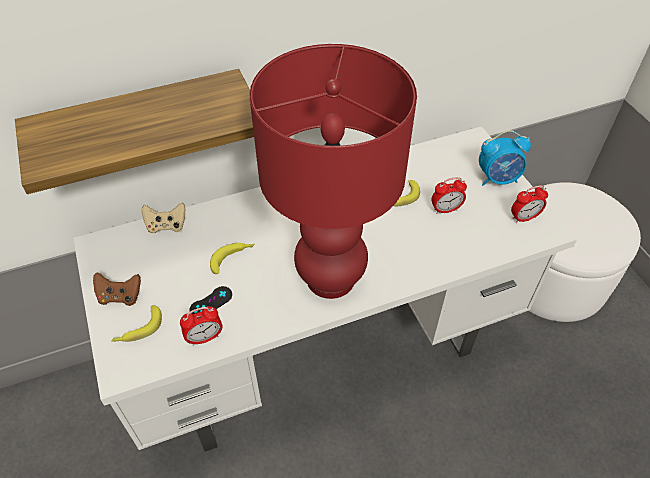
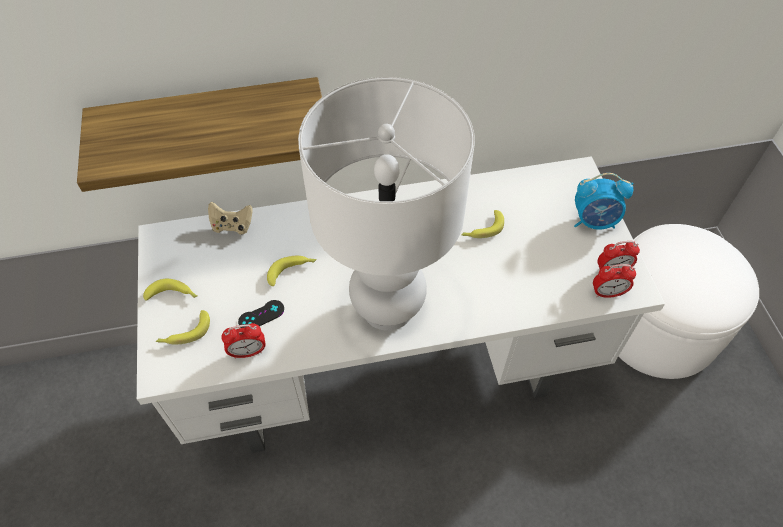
camera: 10 degrees right, 5 degrees up
brown game controller [93,273,141,306] -> banana [143,279,197,301]
red table lamp [249,44,417,299] -> white table lamp [298,77,475,331]
alarm clock [432,177,467,214] -> alarm clock moved to [593,264,636,298]

